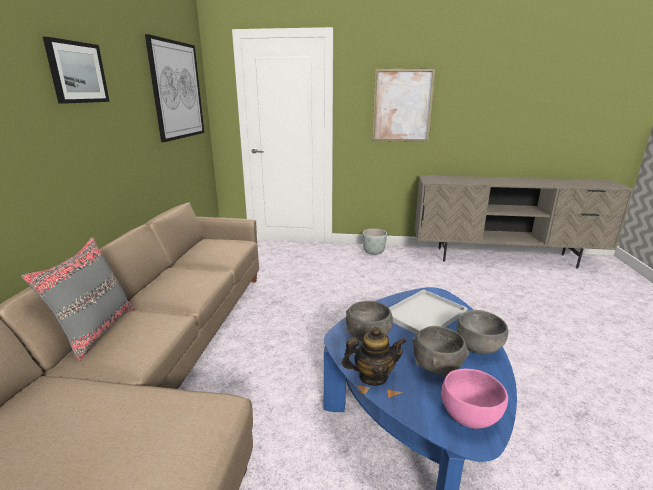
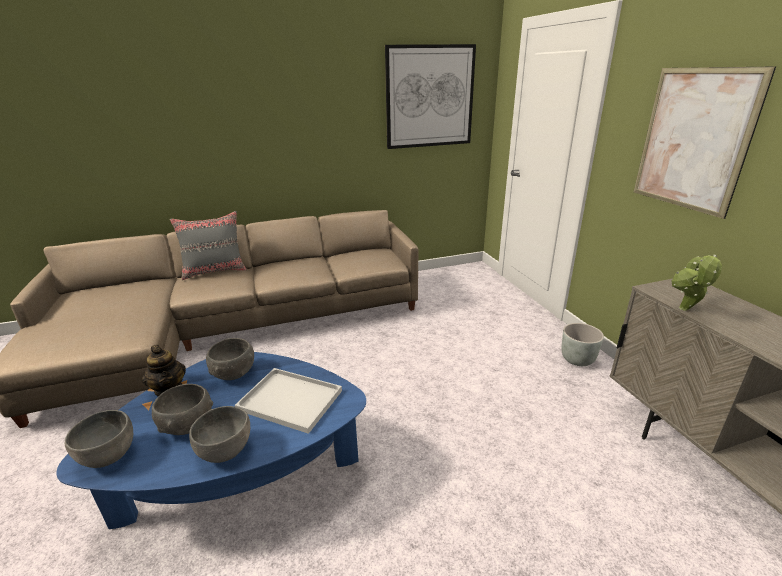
camera: 65 degrees right, 5 degrees up
picture [43,37,110,104] -> none
pink bowl [442,369,508,429] -> grey bowl [65,410,133,468]
none -> potted plant [671,255,722,311]

